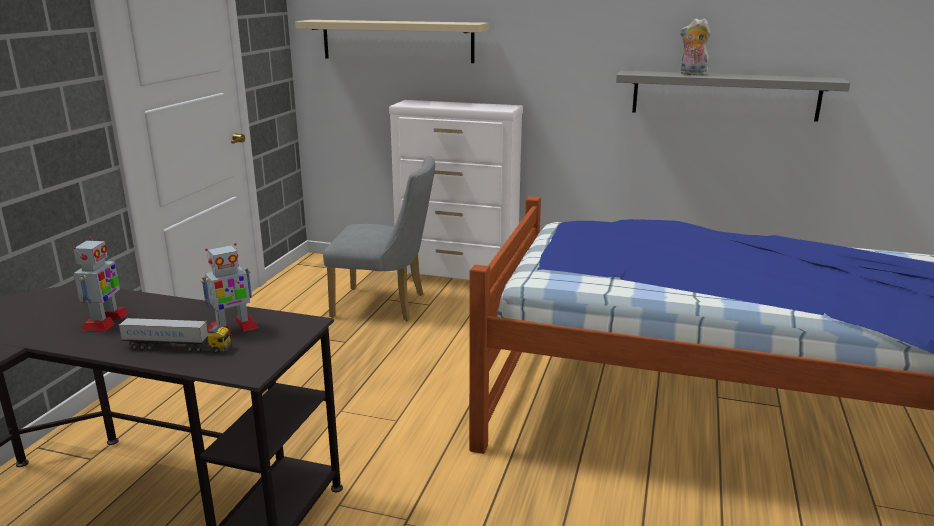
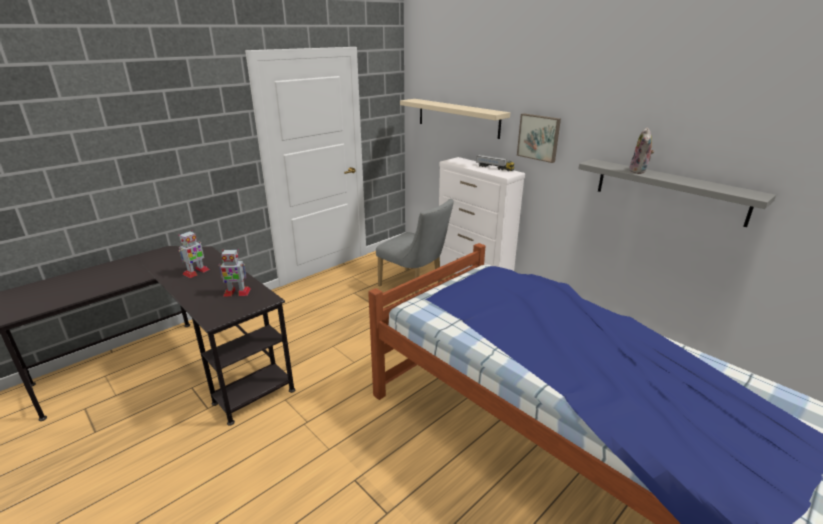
camera: 30 degrees right, 5 degrees up
toy truck [118,318,231,353] -> toy truck moved to [476,155,514,171]
plush toy [680,18,711,76] -> plush toy turned 135 degrees counterclockwise [629,127,654,174]
none -> picture [517,114,561,163]

